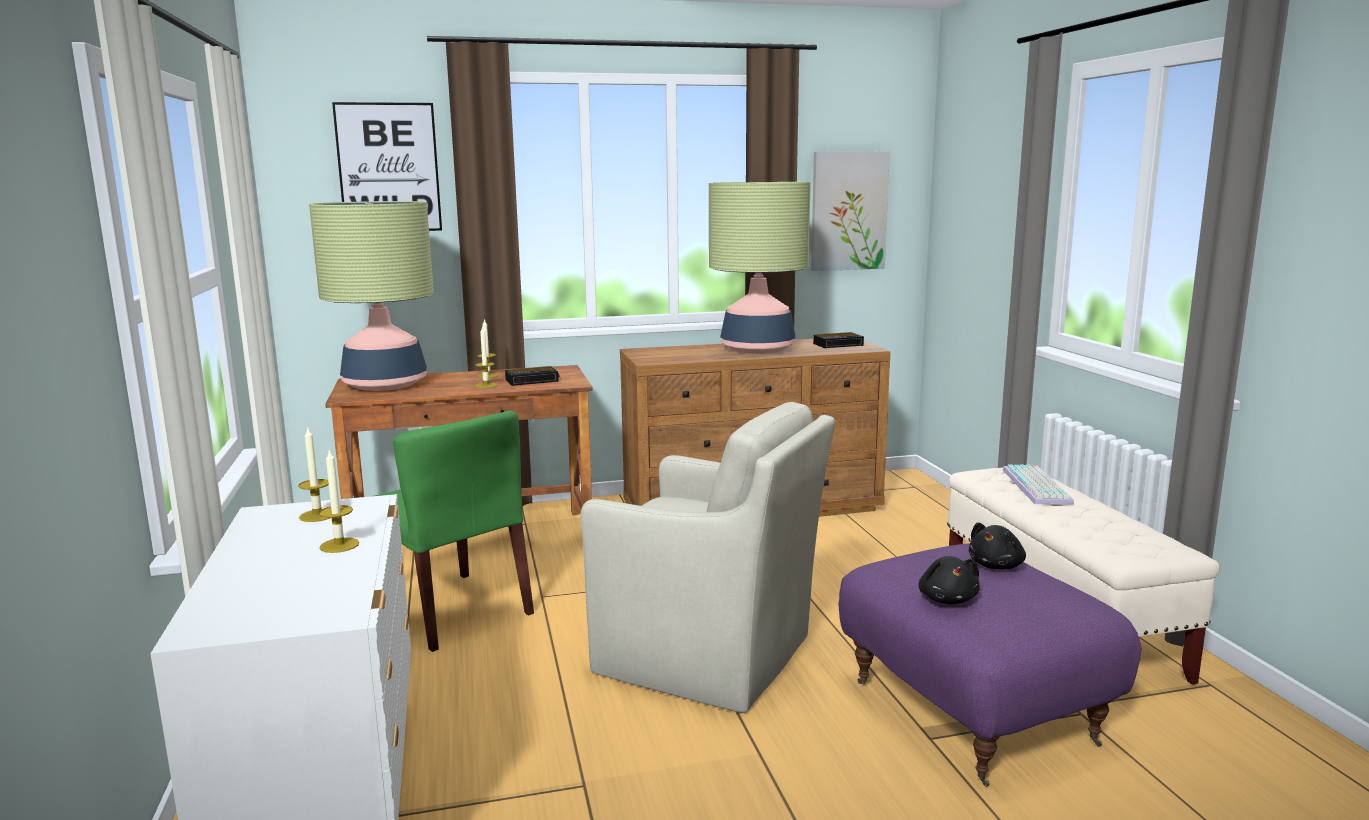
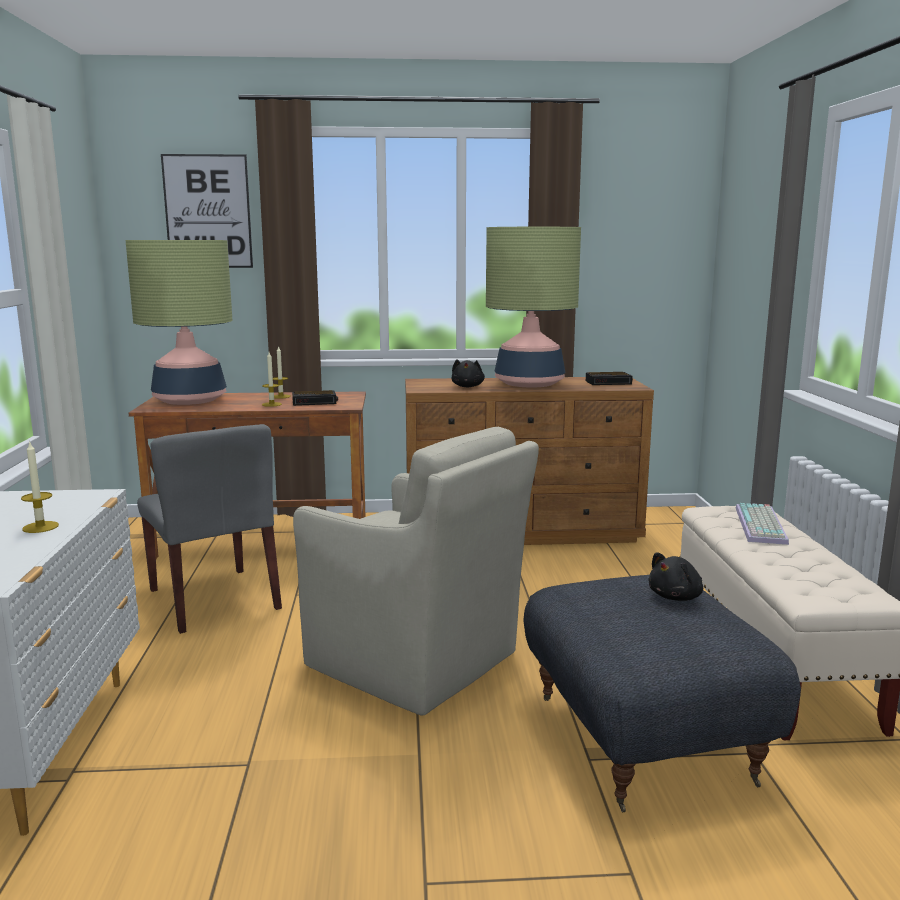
camera: 10 degrees right, 0 degrees up
candle [298,426,330,522] -> none
green chair [375,410,534,652] -> grey chair [137,424,282,634]
picture [811,151,890,271] -> none
purple ottoman [838,543,1141,787] -> grey ottoman [523,575,801,813]
black plush toy [918,556,979,604] -> black plush toy moved to [451,359,485,387]

